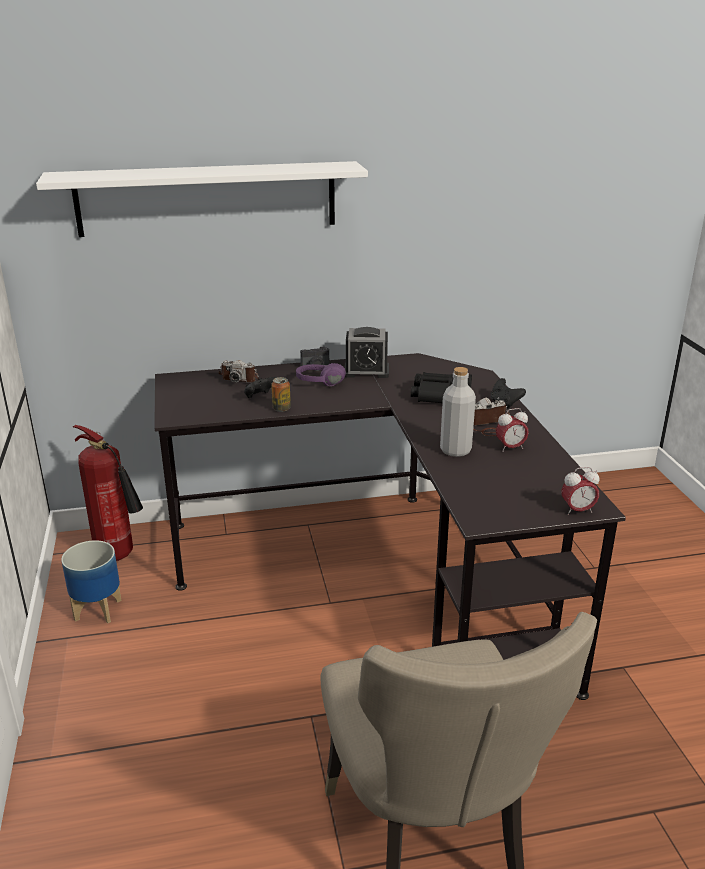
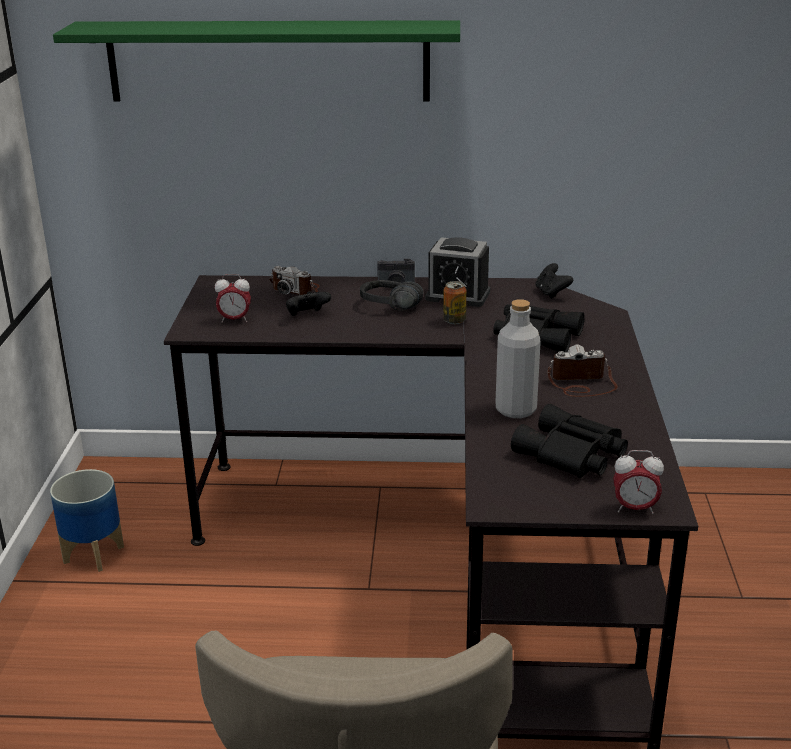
camera: 15 degrees right, 0 degrees up
white shelf [36,161,368,237] -> green shelf [53,20,460,102]
fire extinguisher [73,425,143,561] -> none
can [271,377,291,412] -> can moved to [443,281,466,324]
purple headphones [296,363,346,386] -> black headphones [360,280,423,311]
black game controller [490,378,526,409] -> black game controller moved to [535,263,573,299]
alarm clock [496,408,529,452] -> alarm clock moved to [215,274,251,323]
none -> black binoculars [511,404,628,478]

